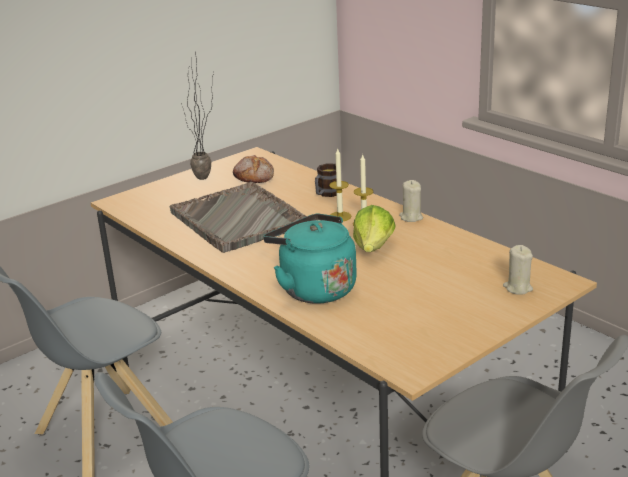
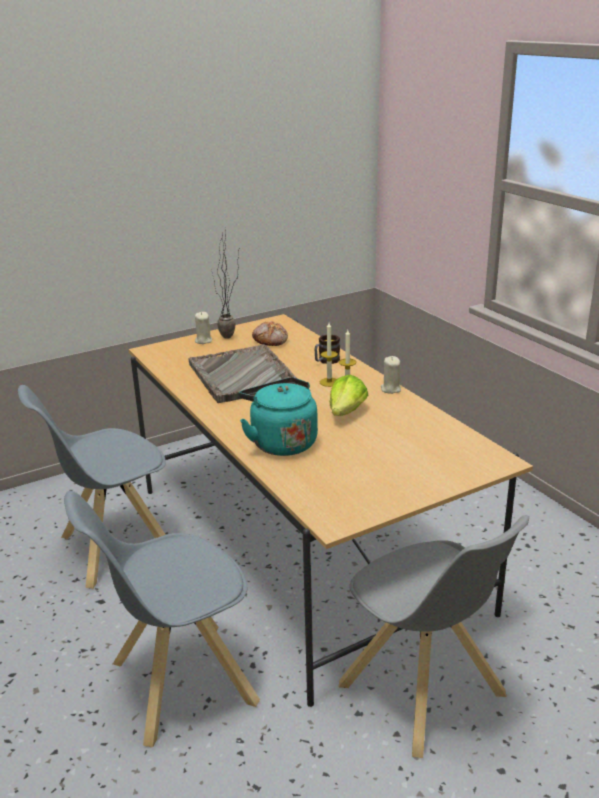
camera: 10 degrees right, 0 degrees up
beige candle [503,245,533,294] -> beige candle moved to [195,312,212,344]

